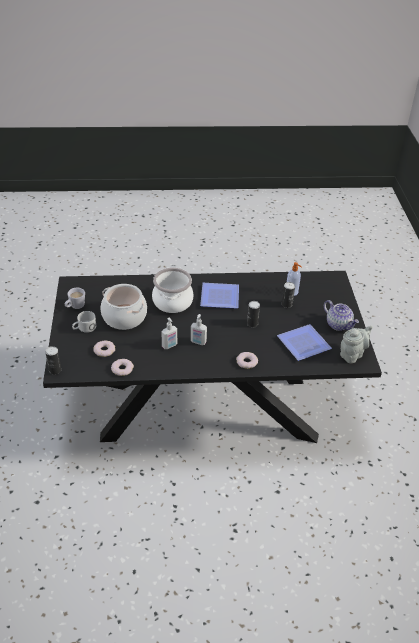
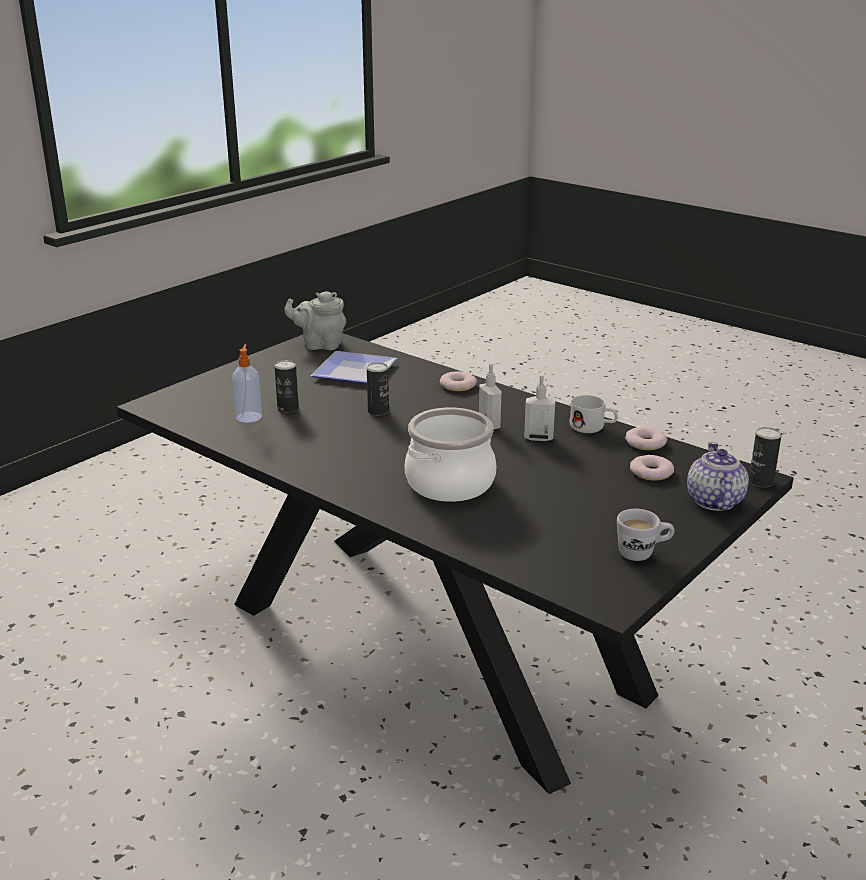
camera: 135 degrees left, 15 degrees down
white mug [72,311,96,333] -> white mug moved to [570,395,618,433]
cooking pot [101,284,147,330] -> none
plate [200,283,239,308] -> none
teapot [324,300,359,331] -> teapot moved to [687,442,749,511]

